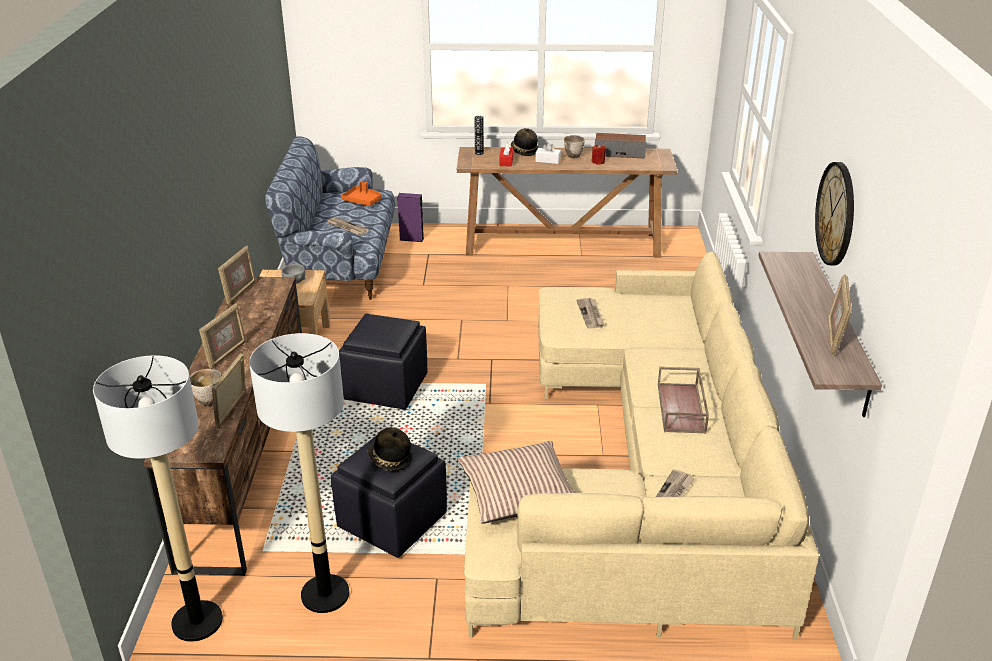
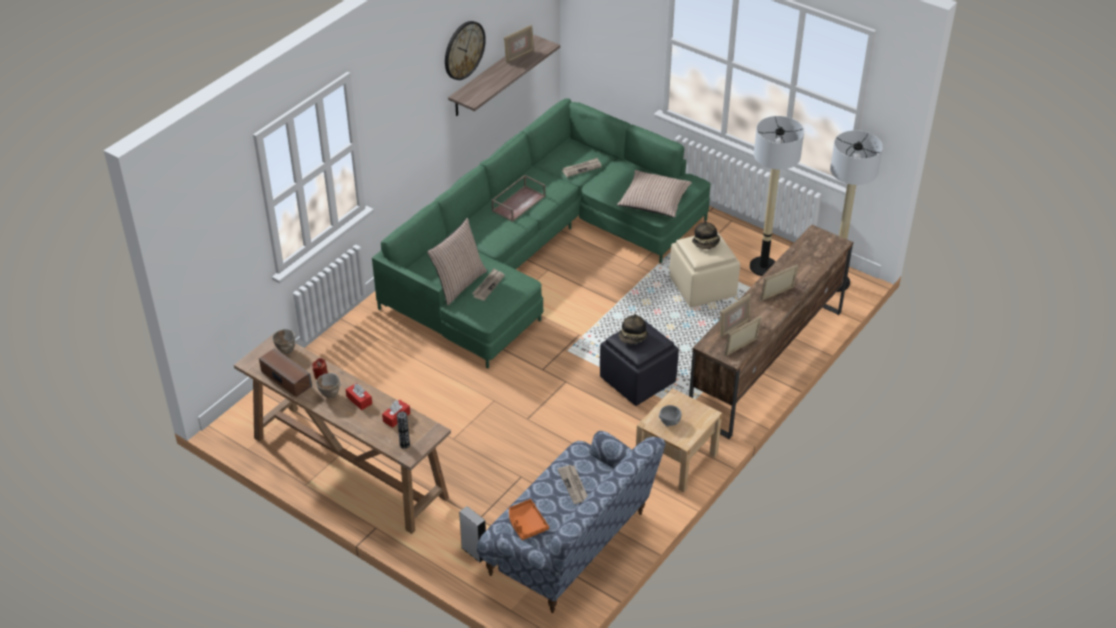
camera: 145 degrees left, 10 degrees up
bowl [190,369,222,406] -> bowl moved to [272,329,295,354]
picture frame [212,353,246,427] -> picture frame moved to [720,294,751,338]
black ottoman [331,434,447,558] -> beige ottoman [670,231,740,308]
purple speaker [397,193,424,242] -> grey speaker [459,506,486,563]
beige sofa [464,251,819,639] -> green sofa [372,98,711,369]
hat [511,128,539,156] -> hat moved to [619,314,648,344]
white tissue box [535,142,561,164] -> red tissue box [346,383,372,410]
none -> pillow [427,218,487,305]

